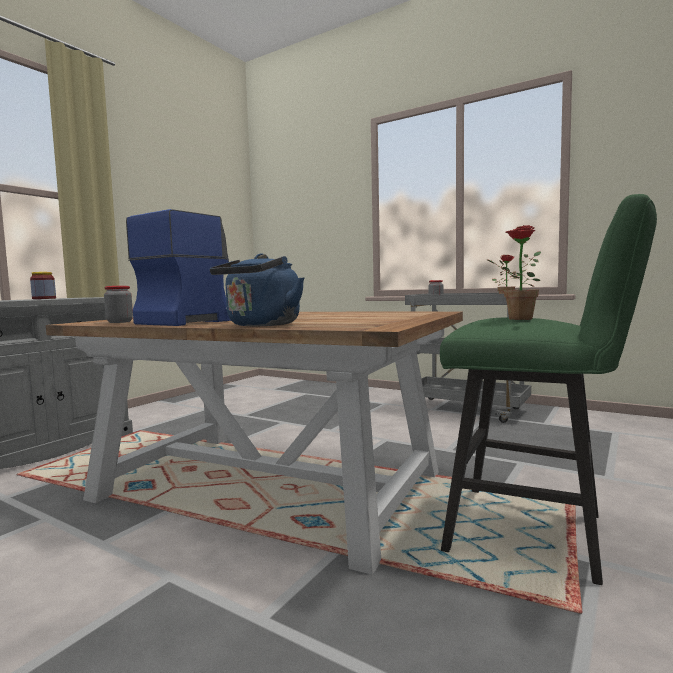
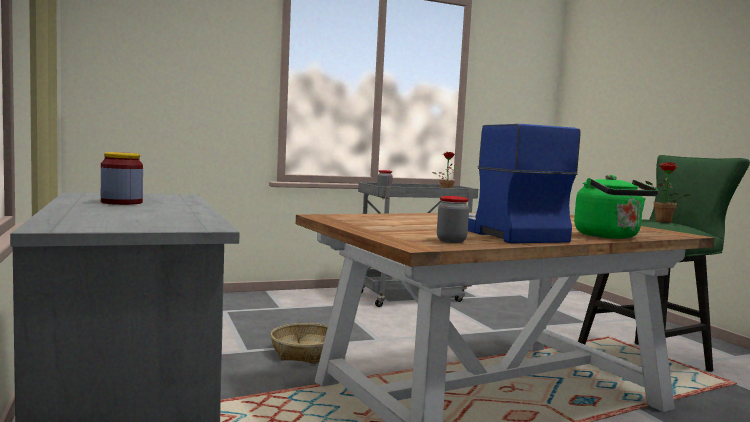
camera: 55 degrees left, 0 degrees up
blue kettle [210,254,304,326] -> green kettle [574,175,658,239]
none -> basket [271,323,328,364]

